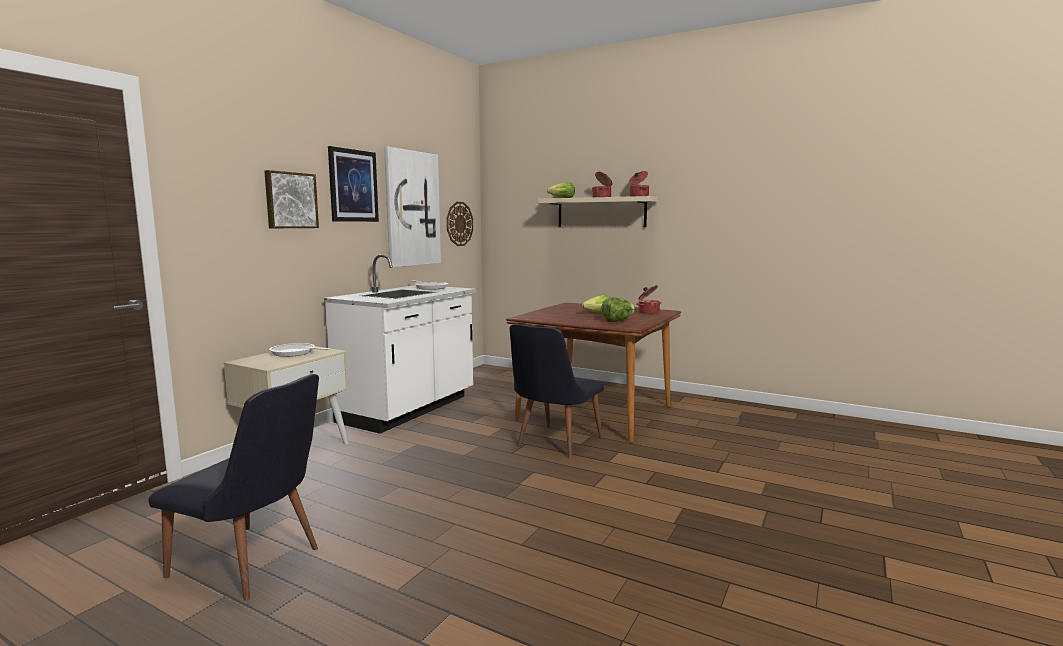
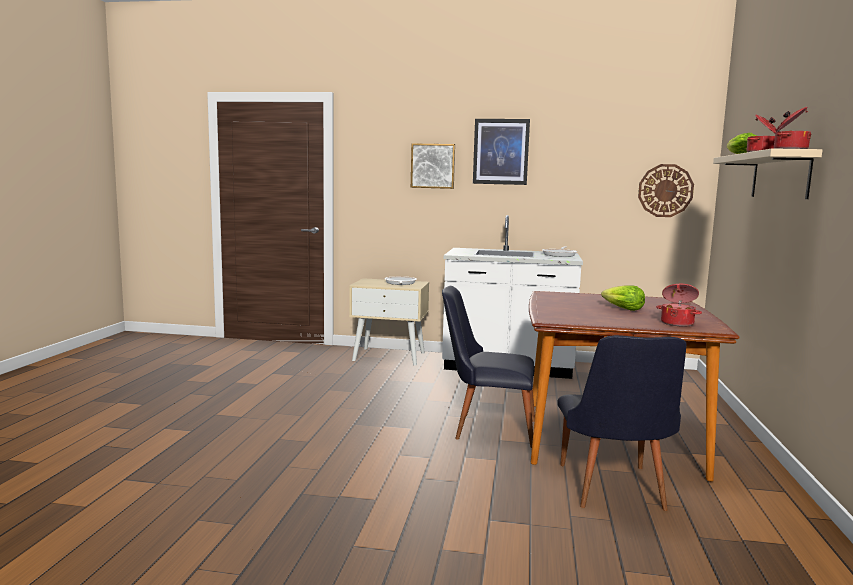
camera: 70 degrees right, 0 degrees up
black chair [148,374,319,601] -> black chair moved to [557,335,687,511]
picture [384,147,441,268] -> none
lettuce [601,297,635,322] -> none

